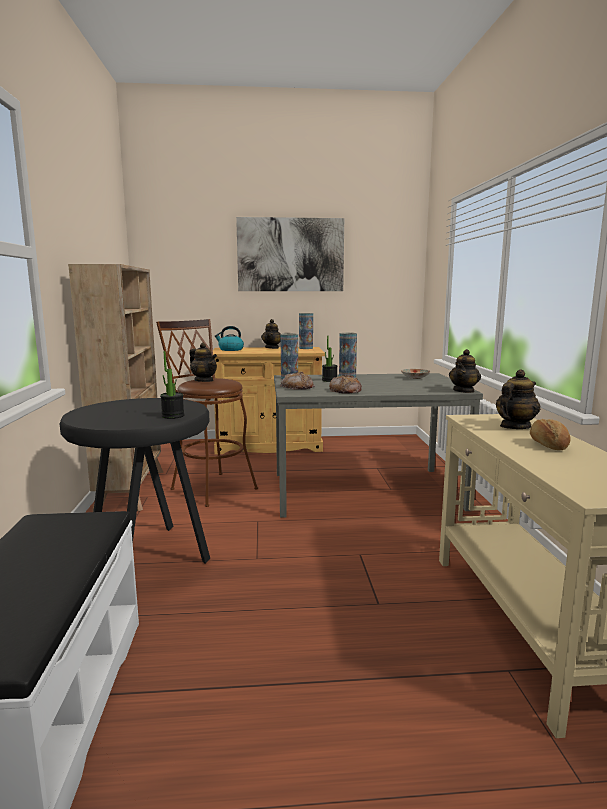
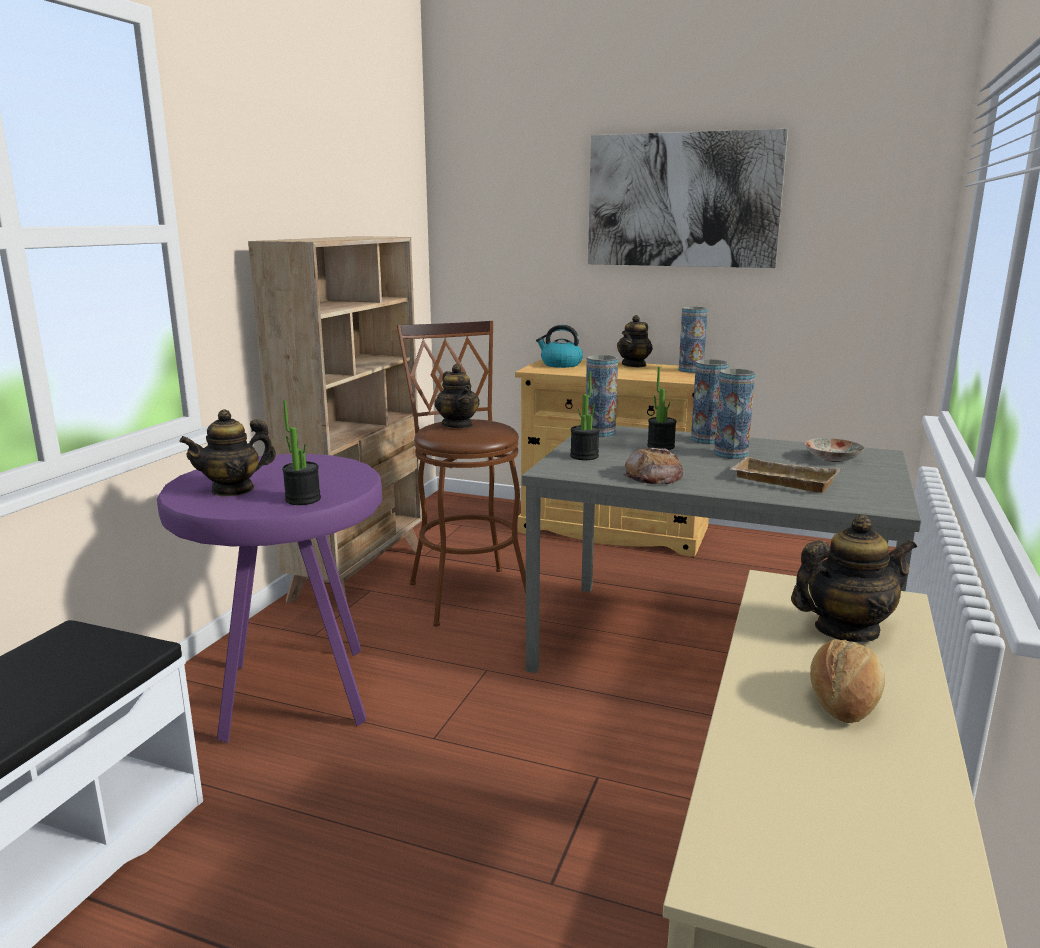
camera: 25 degrees right, 5 degrees up
black stool [60,398,210,564] -> purple stool [157,454,382,743]
bread [280,372,315,389] -> potted plant [570,371,600,460]
teapot [449,349,481,393] -> teapot moved to [179,409,276,497]
none -> vase [714,369,755,459]
none -> beige tray [731,456,840,493]

